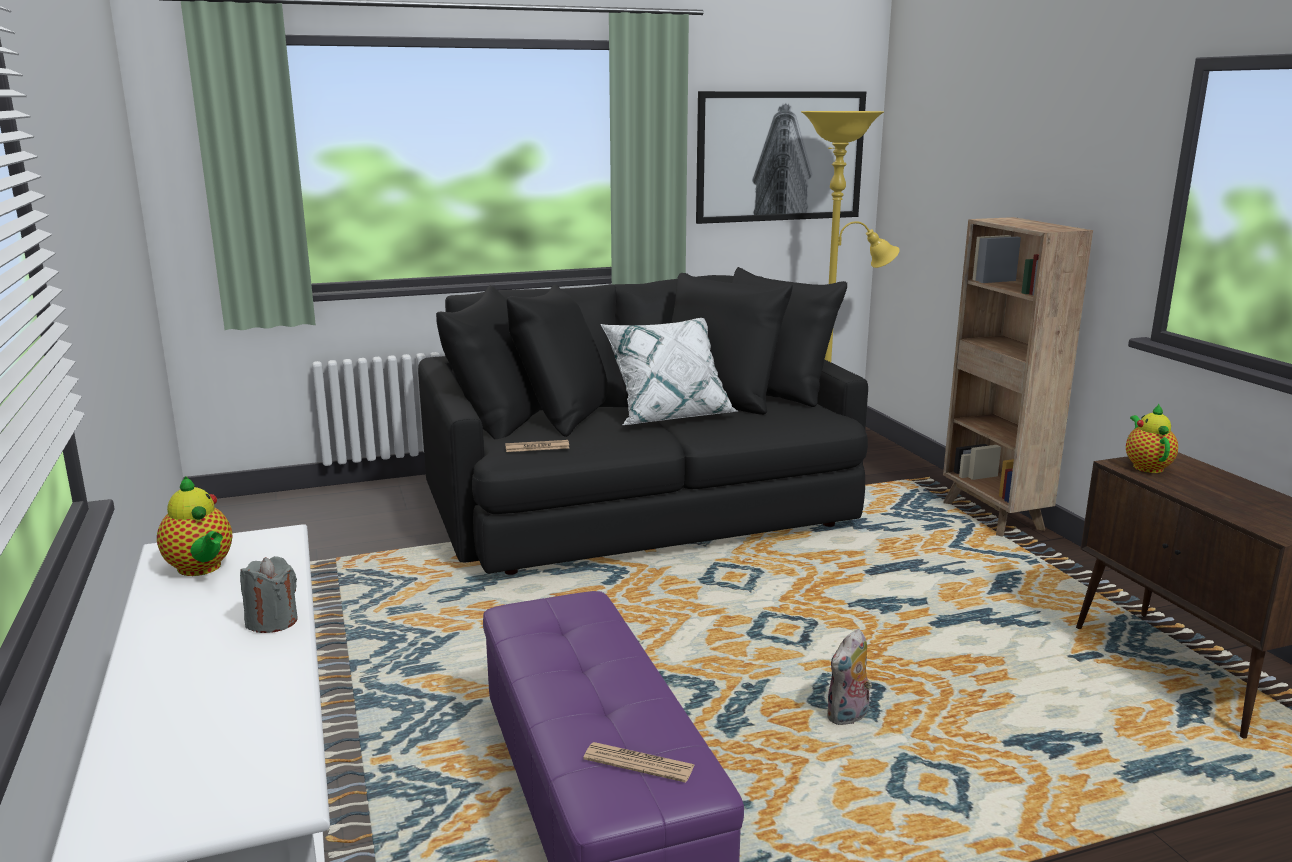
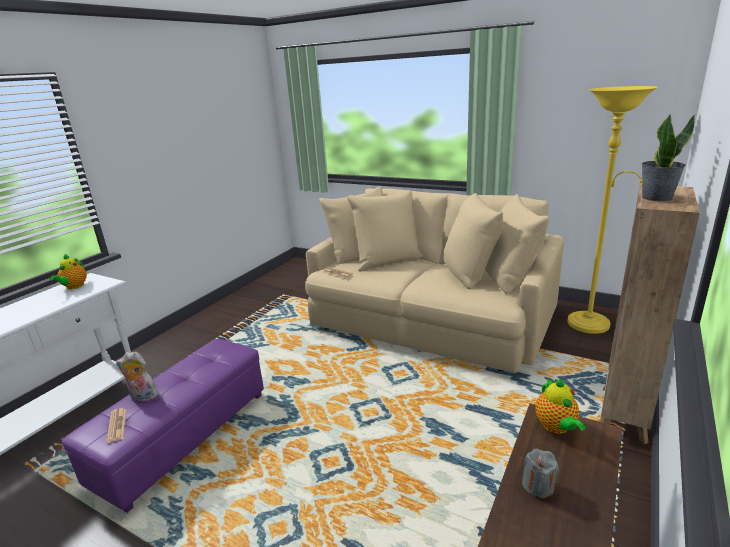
camera: 50 degrees right, 5 degrees up
grey candle [240,556,298,633] -> grey candle moved to [522,449,559,498]
black sofa [418,267,868,575] -> beige sofa [305,186,564,373]
white pillow [600,318,738,425] -> none
picture [696,91,866,224] -> none
plush toy [827,629,872,725] -> plush toy moved to [116,351,158,401]
teapot [1126,403,1178,473] -> teapot turned 120 degrees clockwise [535,379,586,434]
none -> potted plant [641,114,695,202]

